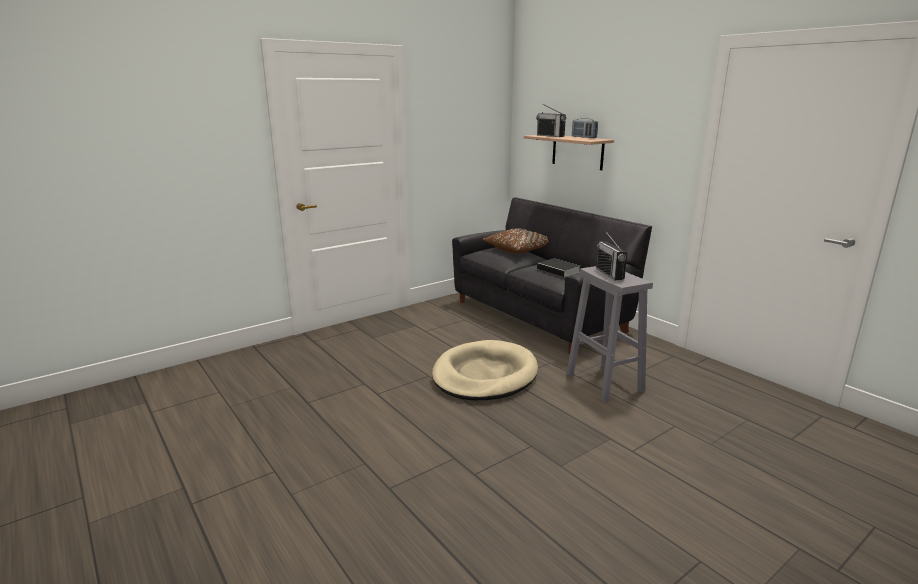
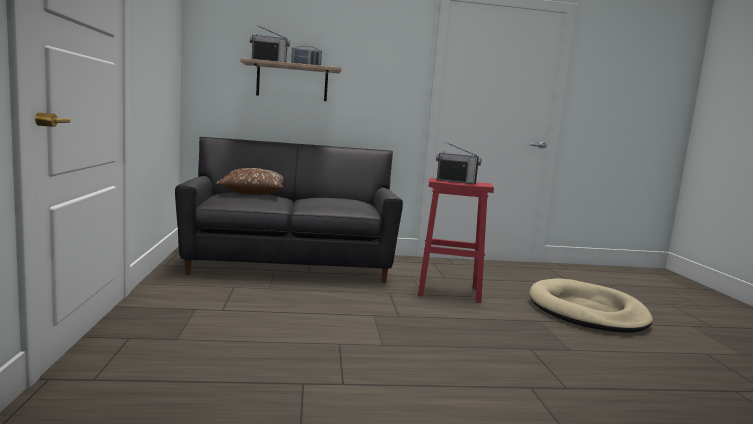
camera: 60 degrees left, 10 degrees down
beige dog bed [432,340,538,400] -> beige dog bed moved to [529,278,653,333]
book [537,258,580,277] -> none
grey stool [566,266,653,402] -> red stool [418,178,494,303]

